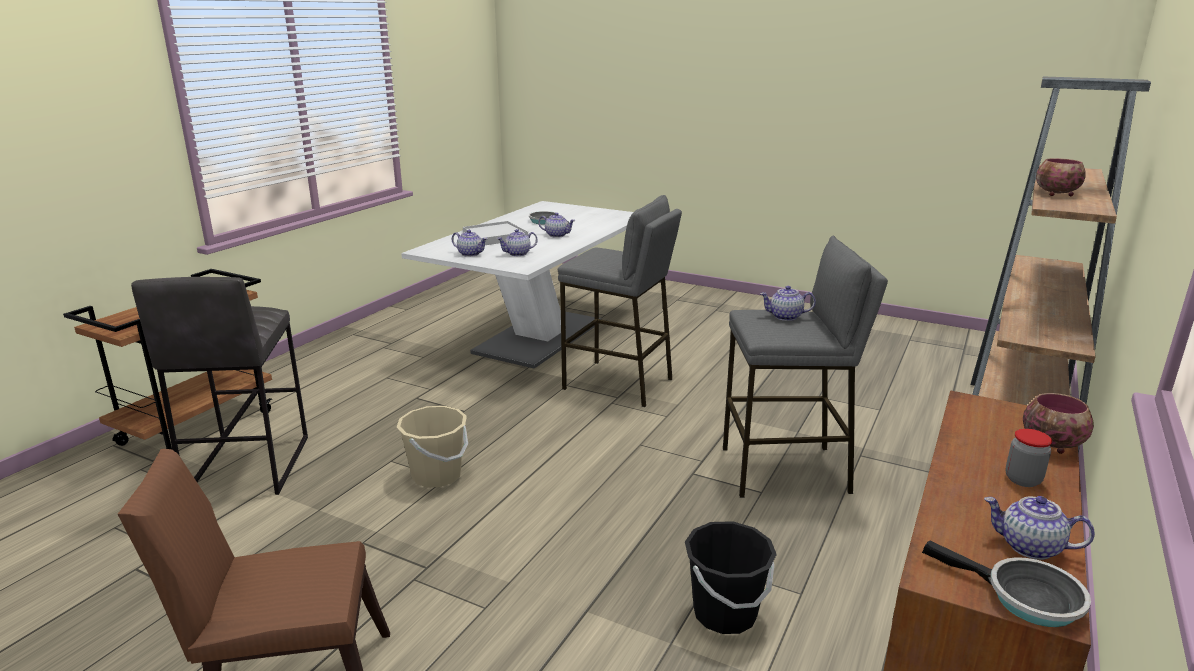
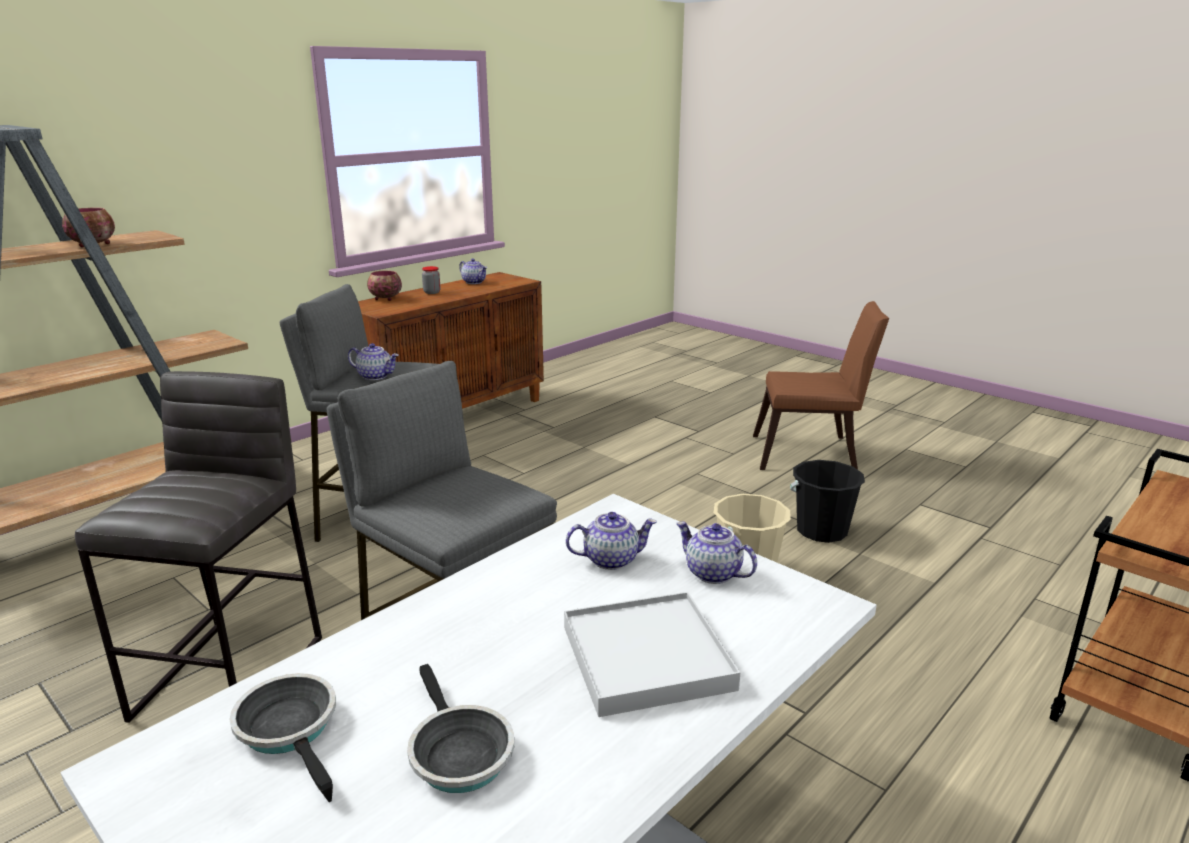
camera: 165 degrees left, 0 degrees up
grey stool [131,277,308,495] -> grey stool moved to [75,371,322,723]
teapot [538,213,575,238] -> none
black bucket [685,521,777,634] -> black bucket moved to [790,460,865,543]
frying pan [922,540,1091,627] -> frying pan moved to [229,673,336,802]

